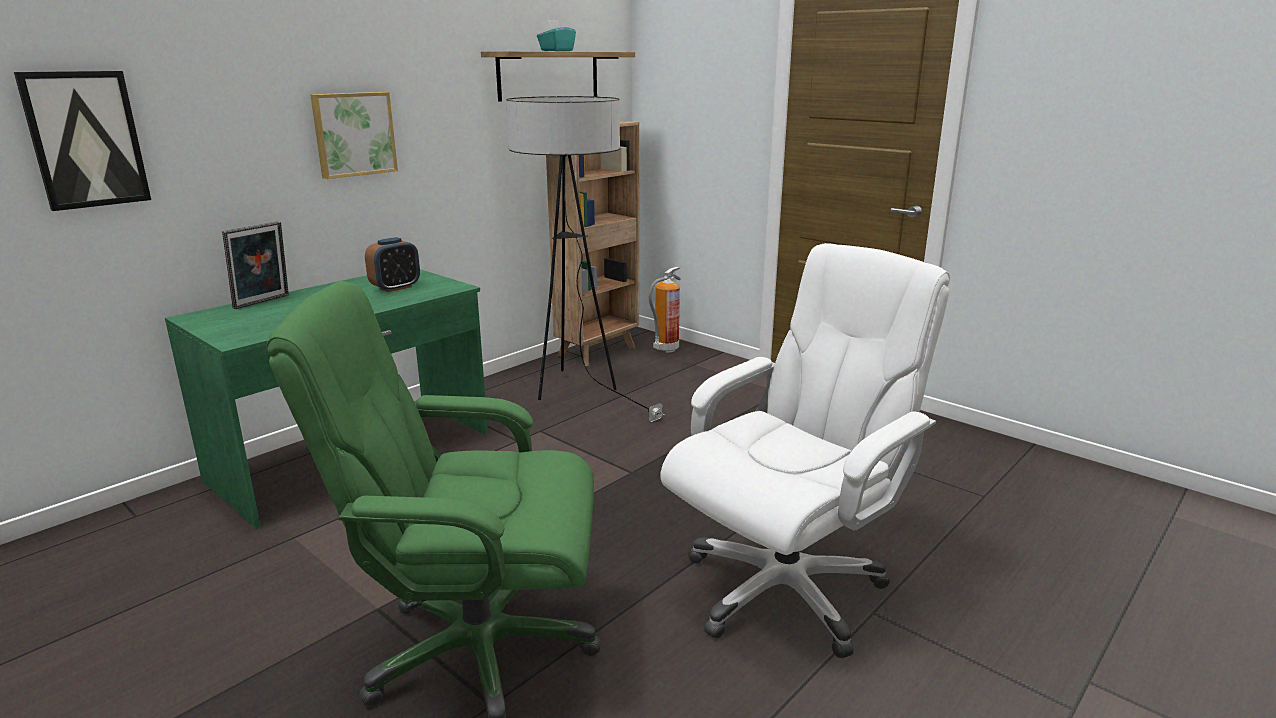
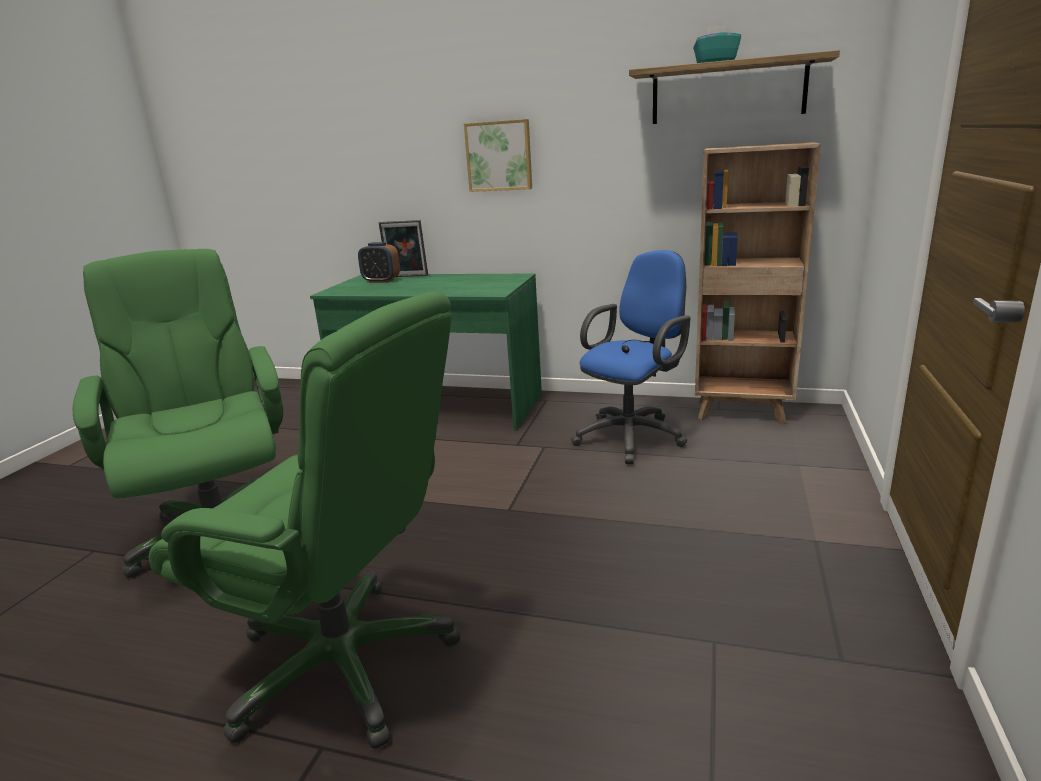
camera: 65 degrees right, 0 degrees up
picture [14,71,151,211] -> none
alarm clock [365,237,420,292] -> alarm clock moved to [358,242,400,283]
floor lamp [506,96,665,422] -> blue office chair [571,250,690,464]
fire extinguisher [648,267,681,353] -> none
white office chair [661,243,950,659] -> green office chair [149,291,460,749]

